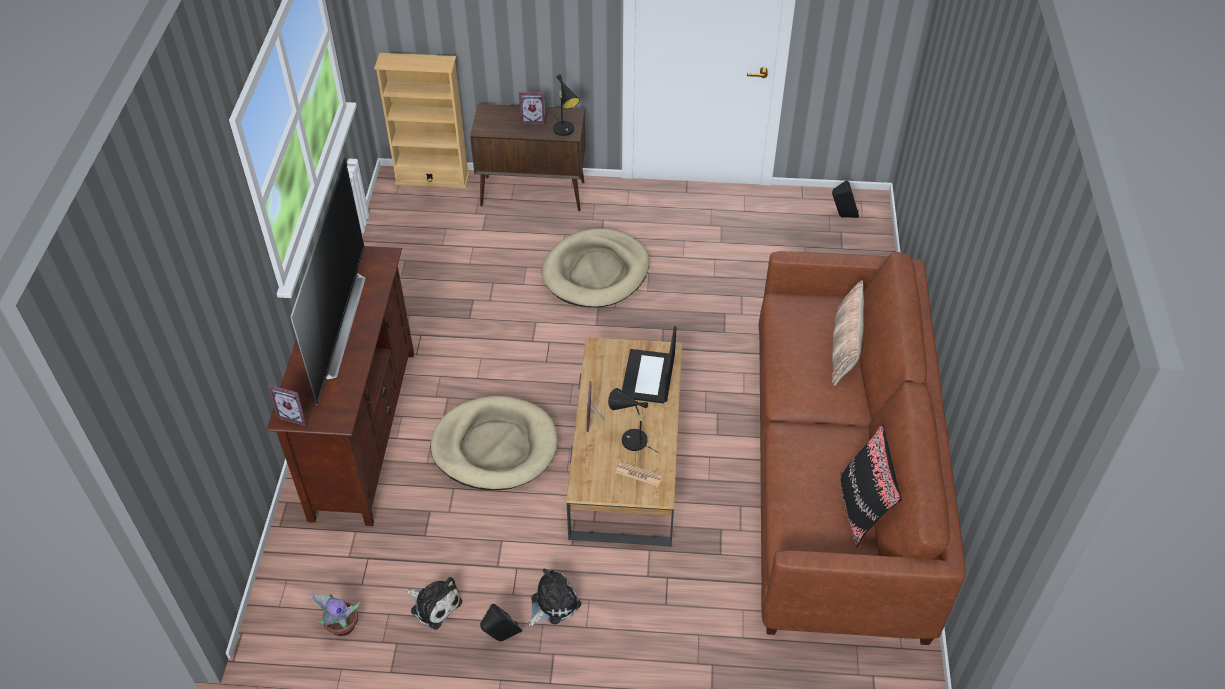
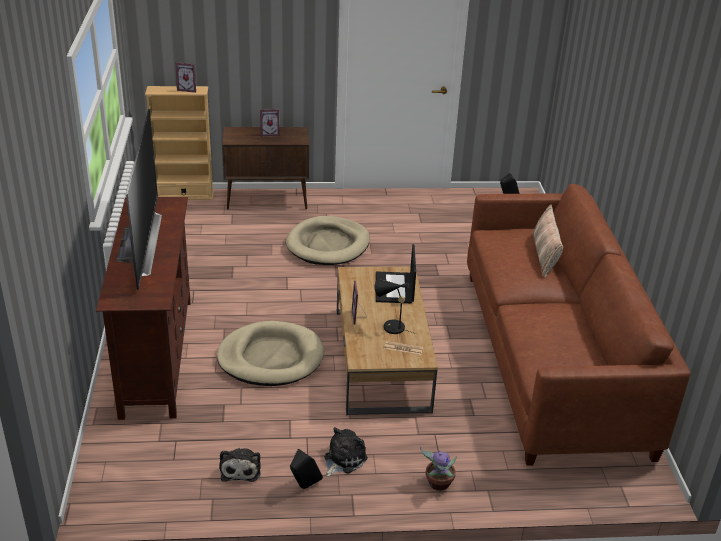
camera: 10 degrees left, 15 degrees down
picture frame [268,385,307,426] -> picture frame moved to [175,62,196,93]
potted plant [311,591,360,636] -> potted plant moved to [420,446,457,491]
plush toy [406,577,462,630] -> plush toy turned 60 degrees clockwise [219,448,261,482]
black table lamp [553,74,580,136] -> none
black pillow [840,424,902,547] -> none

